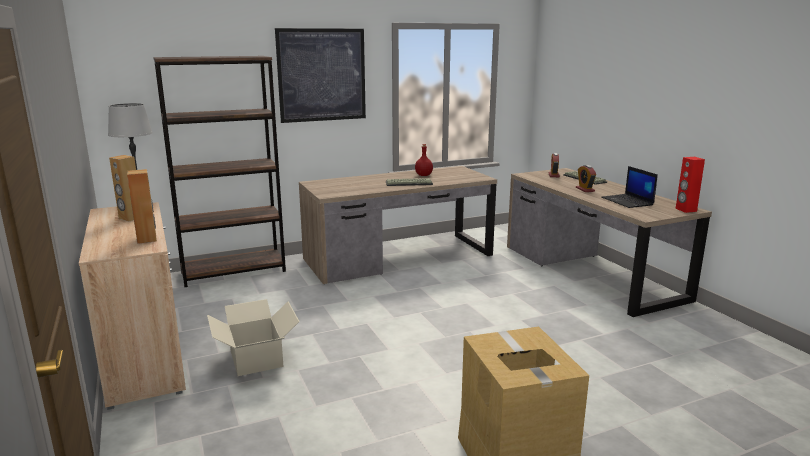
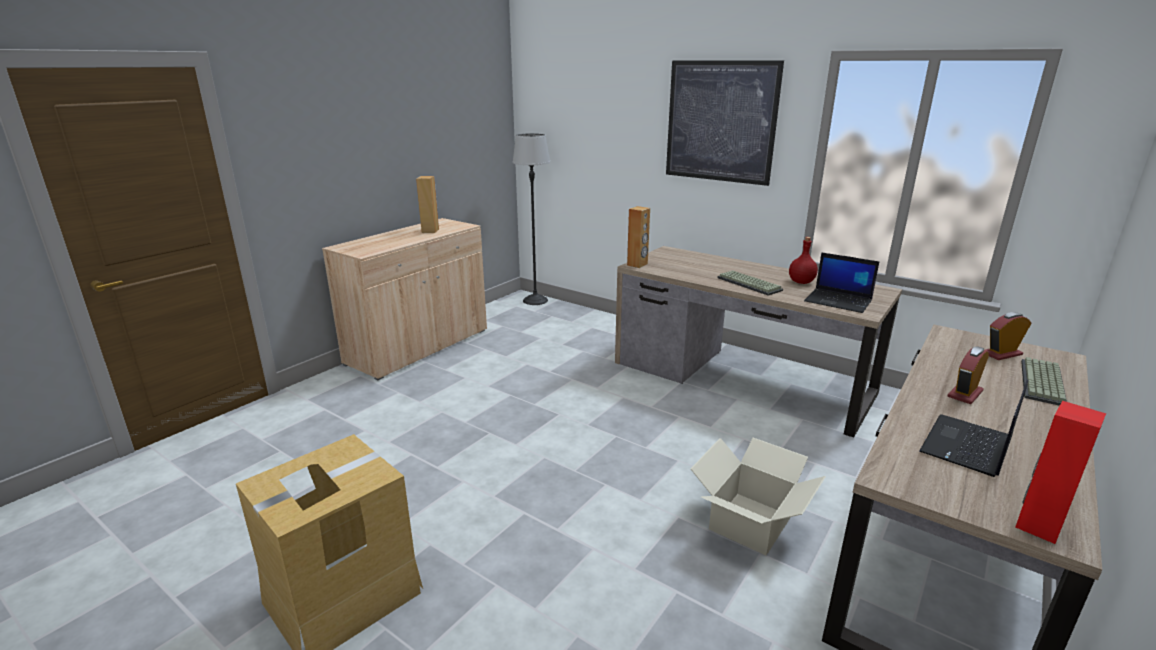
camera: 60 degrees right, 5 degrees up
brown speaker [127,169,157,244] -> brown speaker moved to [627,206,650,268]
brown bookcase [153,56,286,287] -> none
cardboard box [207,299,300,376] -> cardboard box moved to [691,438,826,555]
none -> laptop [804,252,879,313]

